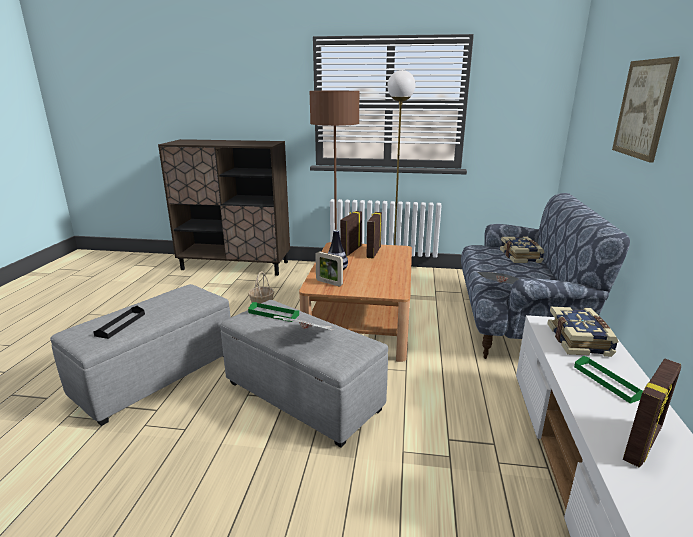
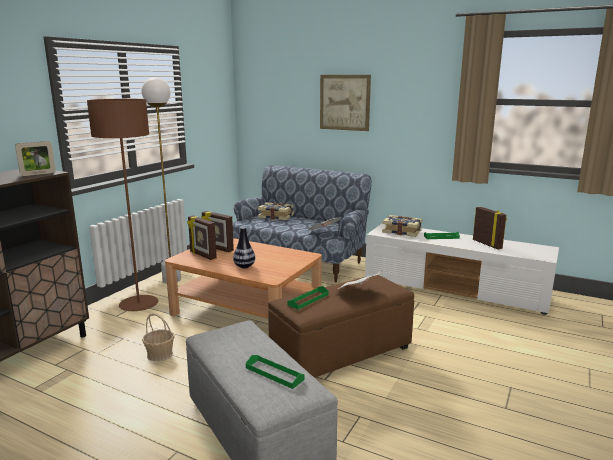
camera: 70 degrees left, 5 degrees down
black tray [93,306,145,339] -> green tray [246,355,305,389]
grey ottoman [220,300,388,447] -> brown ottoman [268,275,414,378]
picture frame [315,251,343,286] -> picture frame moved to [15,141,56,176]

